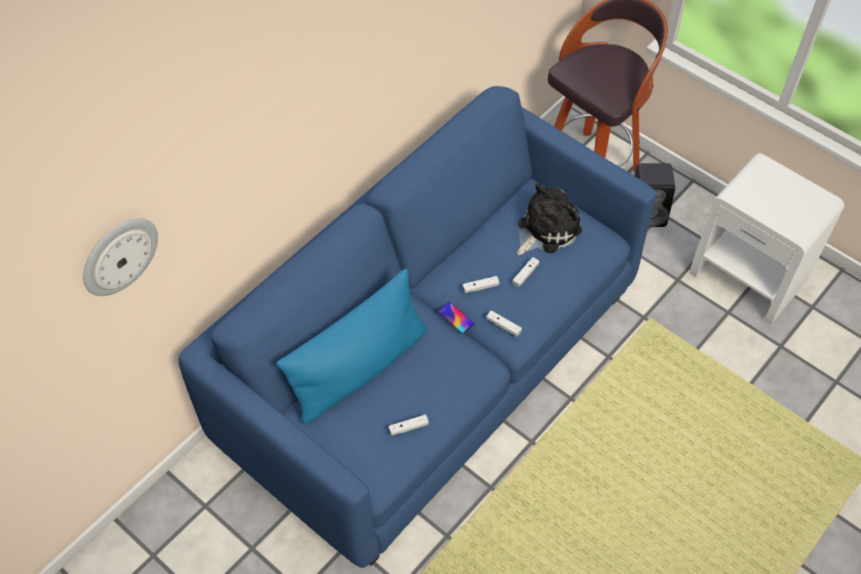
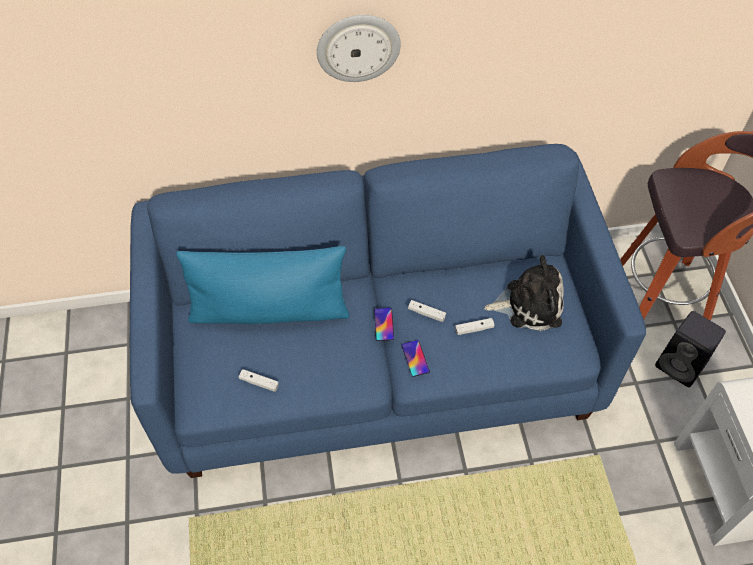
camera: 40 degrees right, 0 degrees up
wall clock [83,218,158,296] -> wall clock moved to [317,15,401,82]
white game controller [486,310,522,337] -> phone [401,340,430,377]

